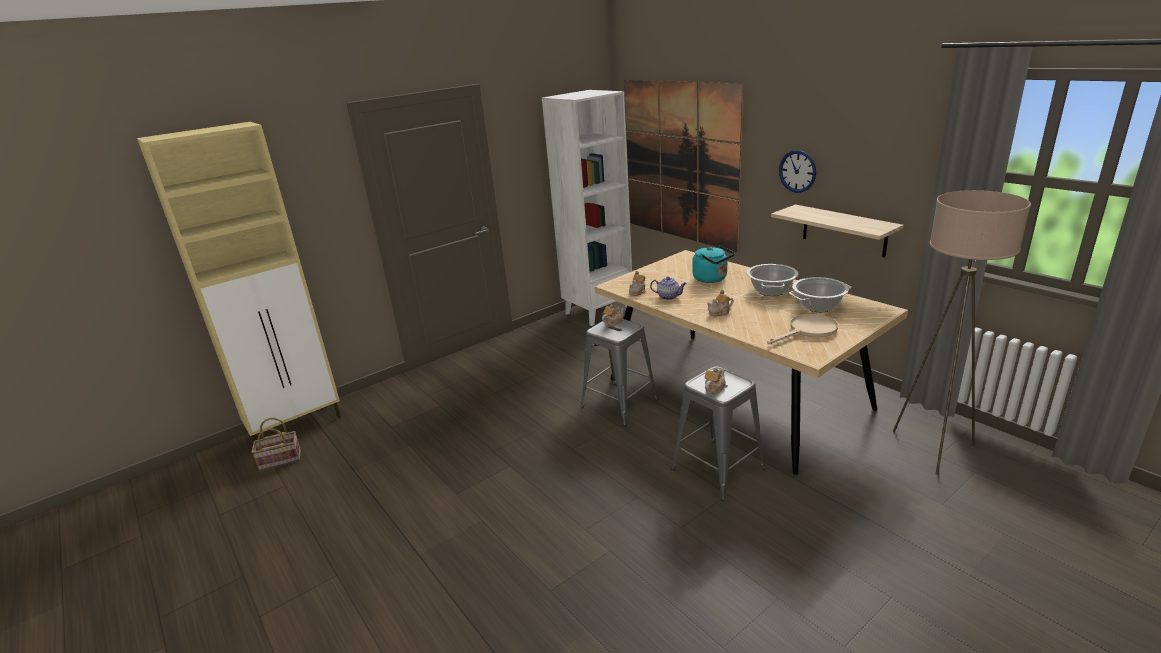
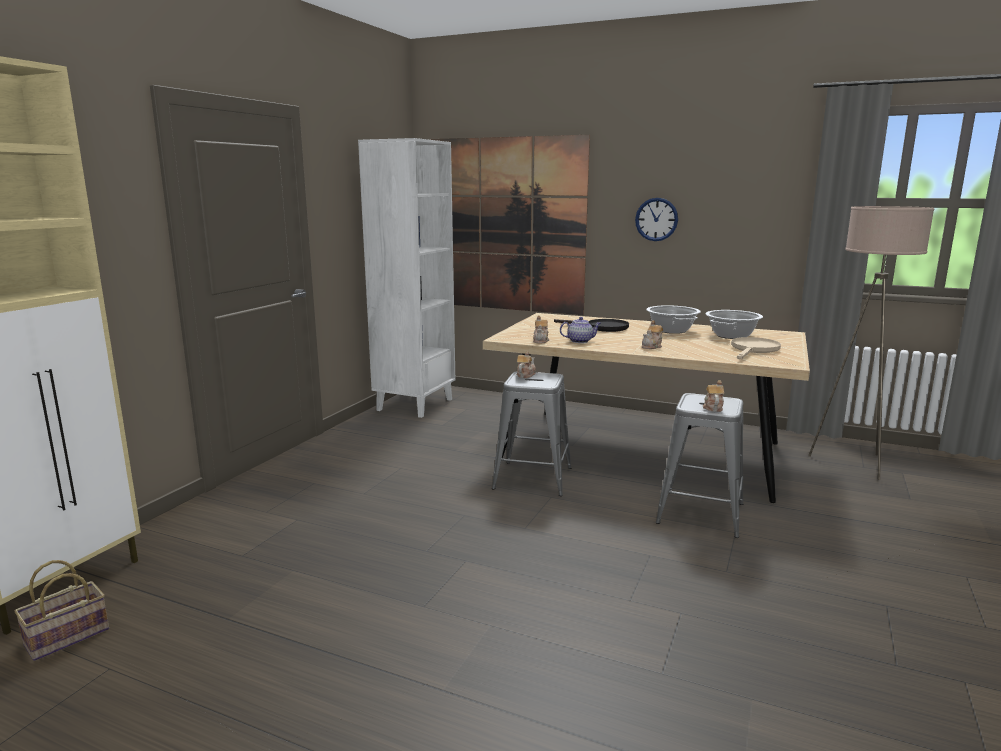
camera: 30 degrees left, 10 degrees down
turquoise kettle [692,245,735,283] -> black frying pan [554,319,629,332]
shelf [771,204,904,257] -> none

